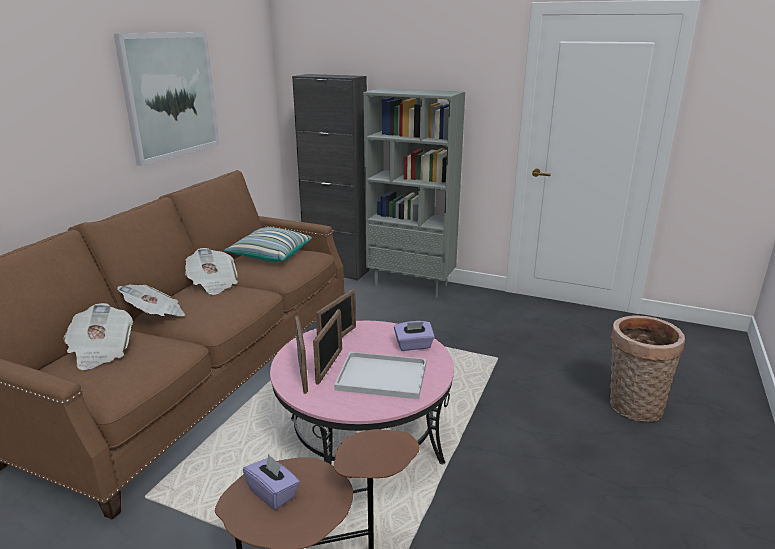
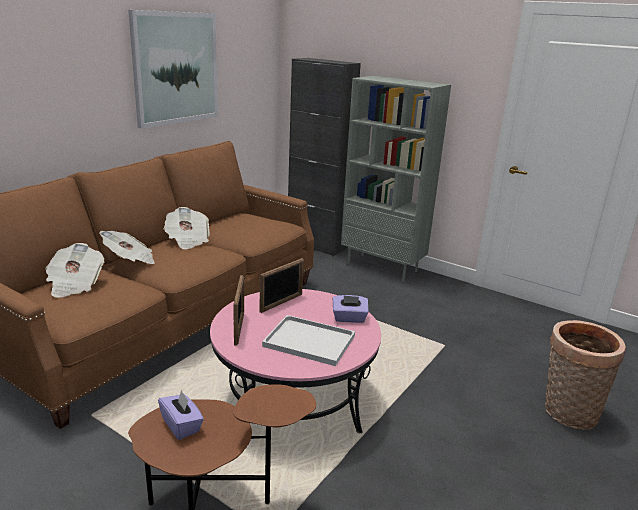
camera: 10 degrees right, 0 degrees up
pillow [224,227,312,262] -> none
picture frame [313,309,342,385] -> none

